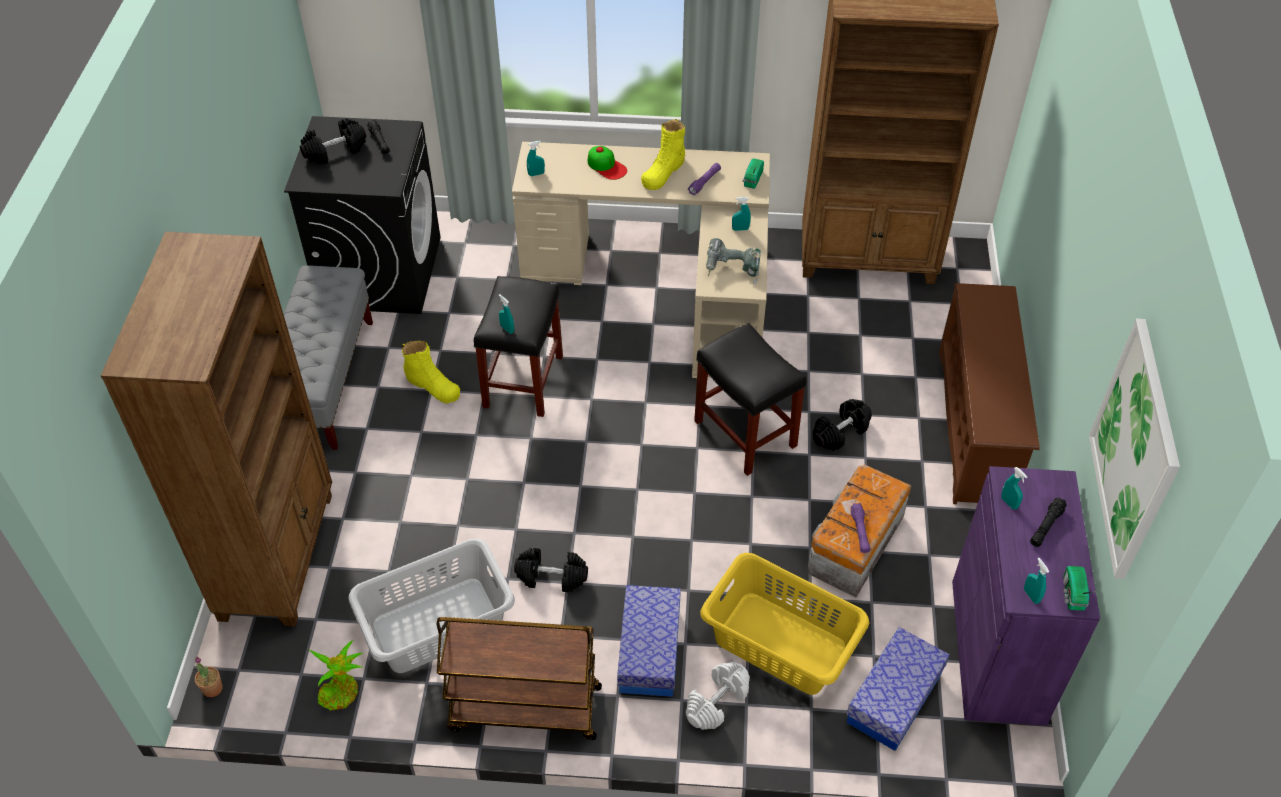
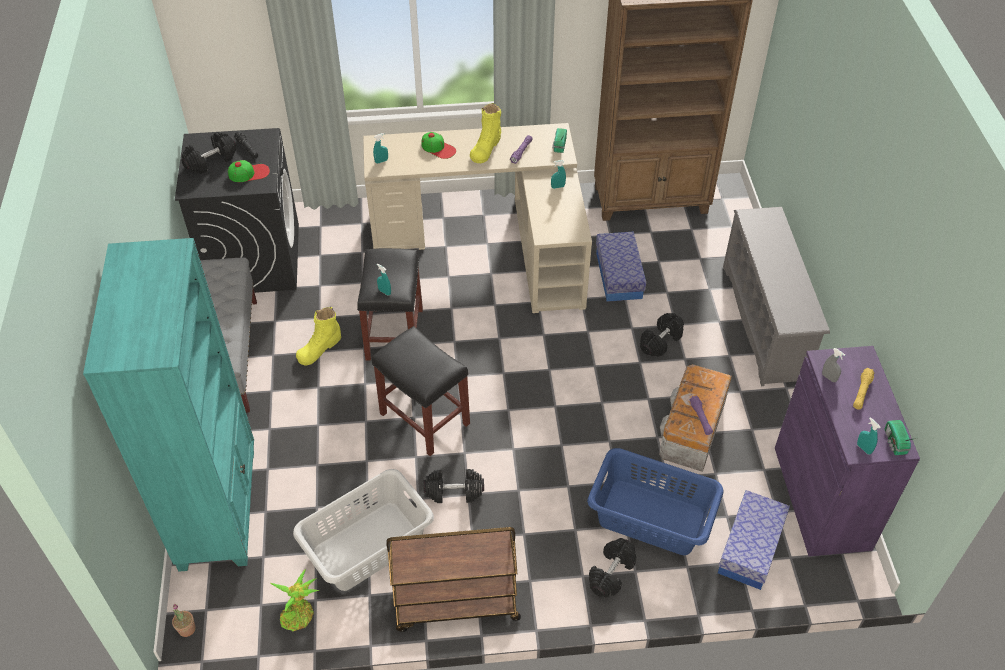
camera: 10 degrees left, 0 degrees up
brown bookcase [101,232,332,626] -> turquoise bookcase [83,238,254,572]
yellow boot [402,341,460,403] -> yellow boot turned 105 degrees clockwise [296,307,341,365]
storage box [617,585,681,697] -> storage box moved to [596,232,646,302]
white dumbbell [686,661,750,730] -> black dumbbell [589,538,636,598]
black stool [694,323,806,476] -> black stool moved to [372,326,470,456]
yellow laundry basket [700,553,869,695] -> blue laundry basket [587,448,723,555]
power drill [706,238,761,284] -> none
brown shoe rack [939,283,1040,504] -> grey shoe rack [723,207,830,386]
turquoise spray bottle [1001,467,1027,510] -> grey spray bottle [822,348,845,382]
black flashlight [1030,497,1067,547] -> yellow flashlight [853,368,874,409]
picture [1089,319,1180,579] -> none
none -> cap [228,160,270,182]

